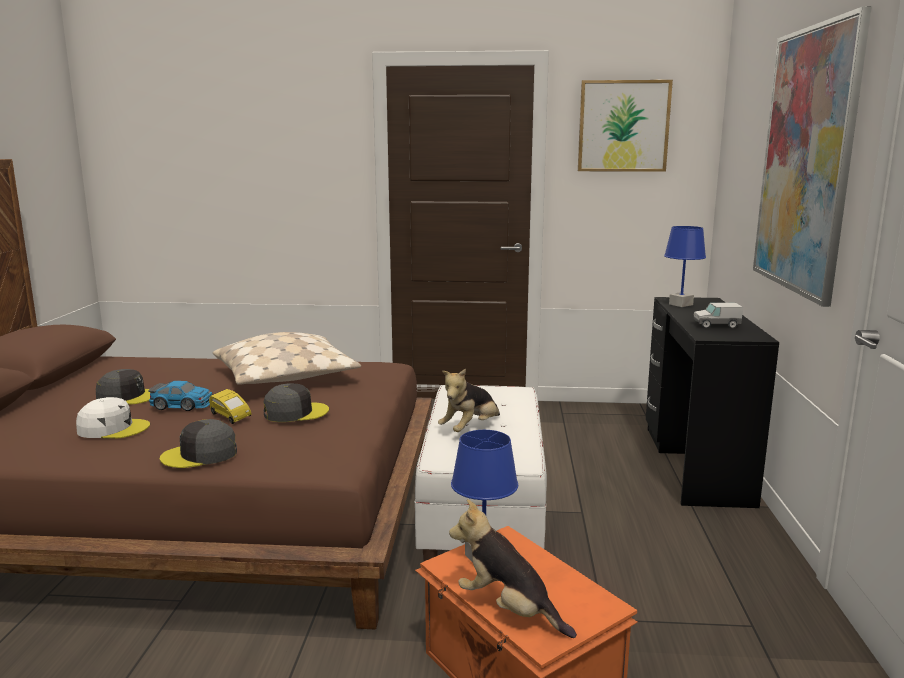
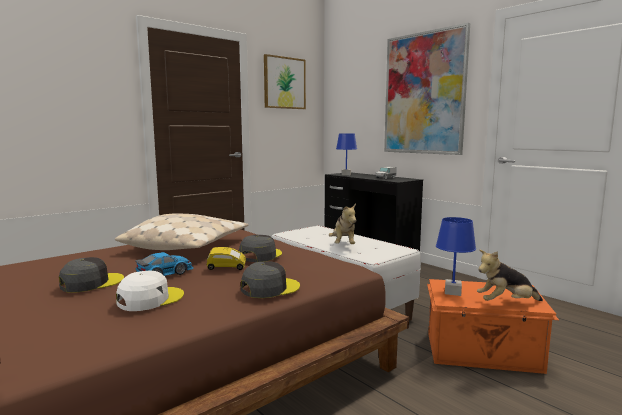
camera: 45 degrees left, 5 degrees down
grey cap [160,419,237,468] -> grey cap turned 150 degrees counterclockwise [241,261,300,298]

